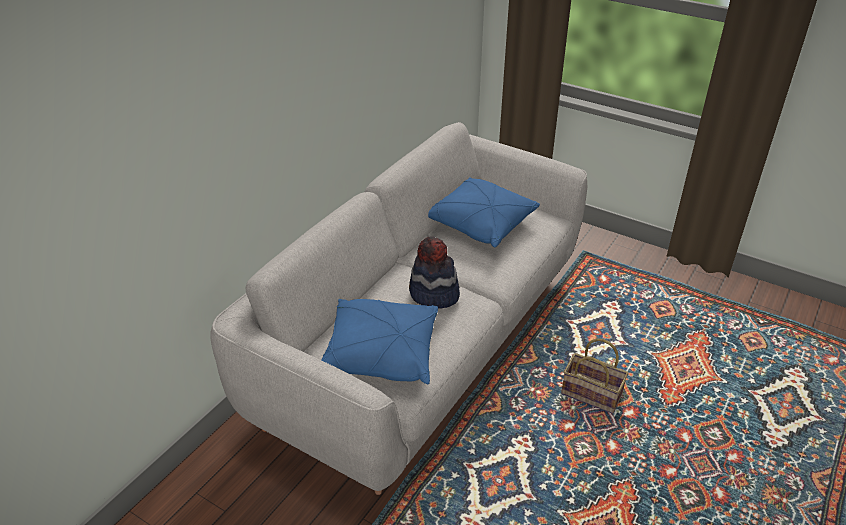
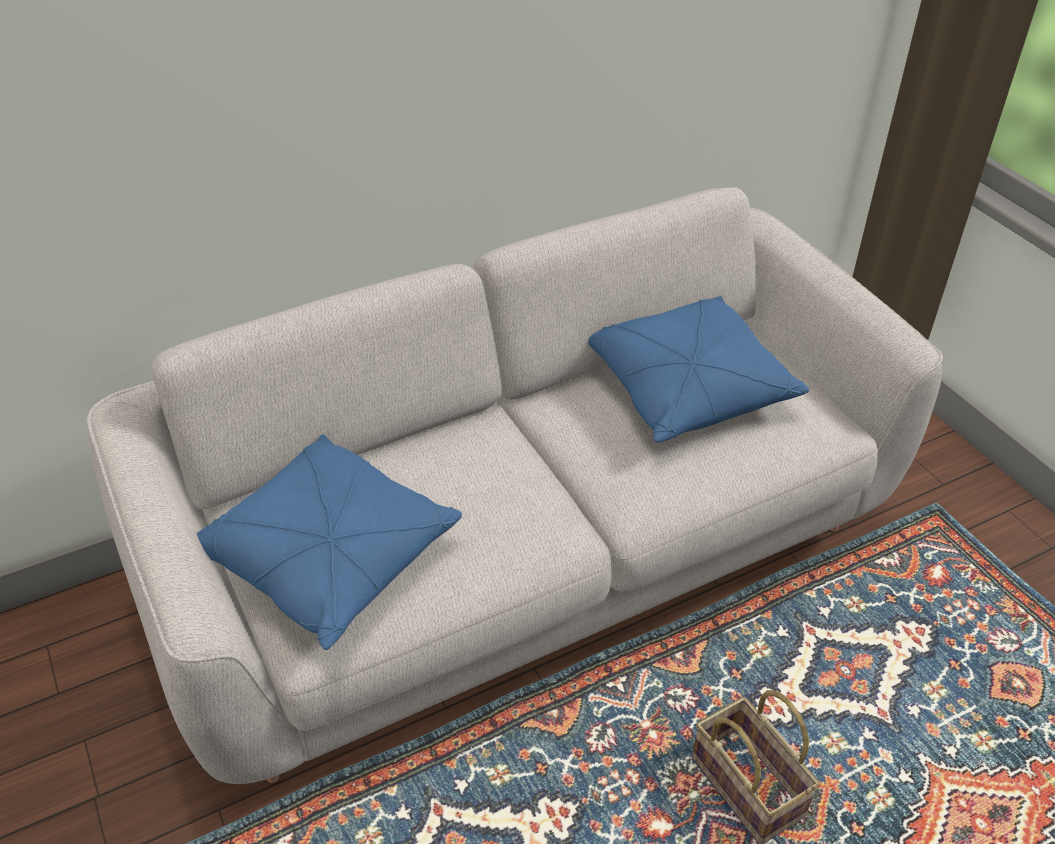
camera: 30 degrees right, 5 degrees up
hat [409,236,460,309] -> none

